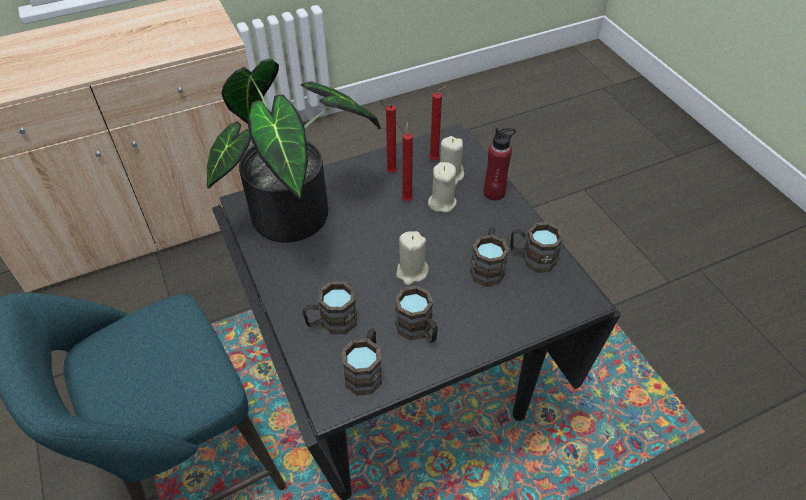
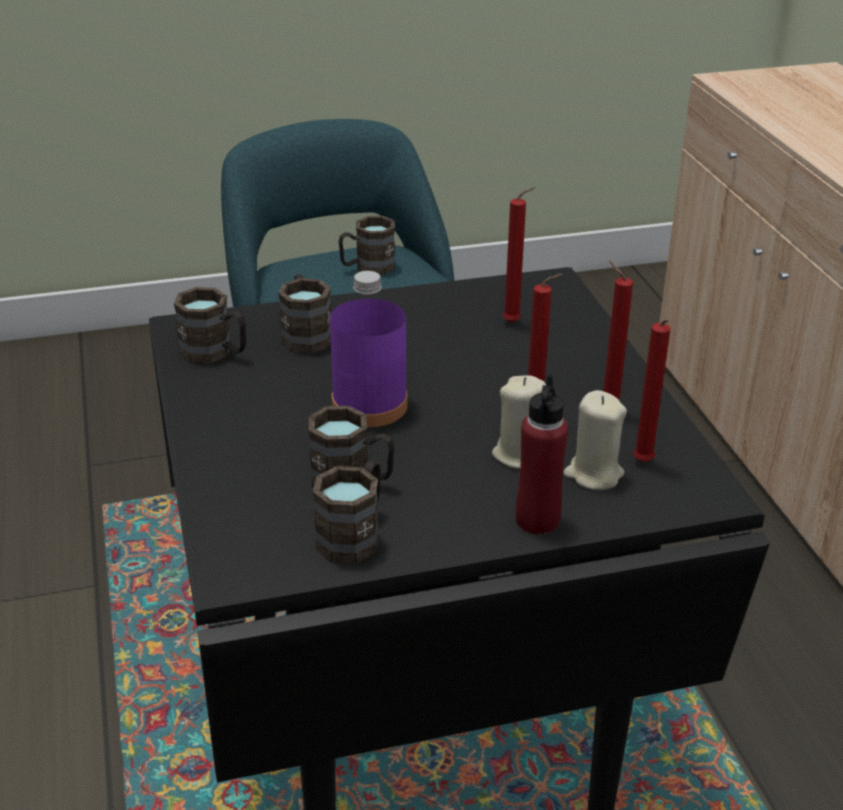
camera: 100 degrees right, 15 degrees down
potted plant [207,58,381,242] -> red candle [503,187,536,323]
brown mug [395,285,438,343] -> brown mug moved to [338,216,395,274]
beige candle [396,231,429,285] -> purple bottle [330,271,408,427]

